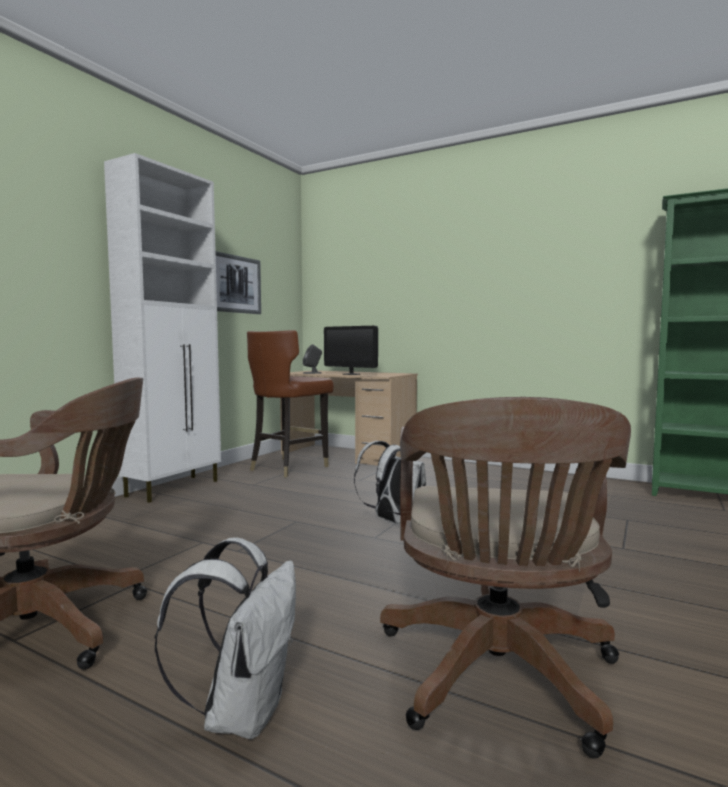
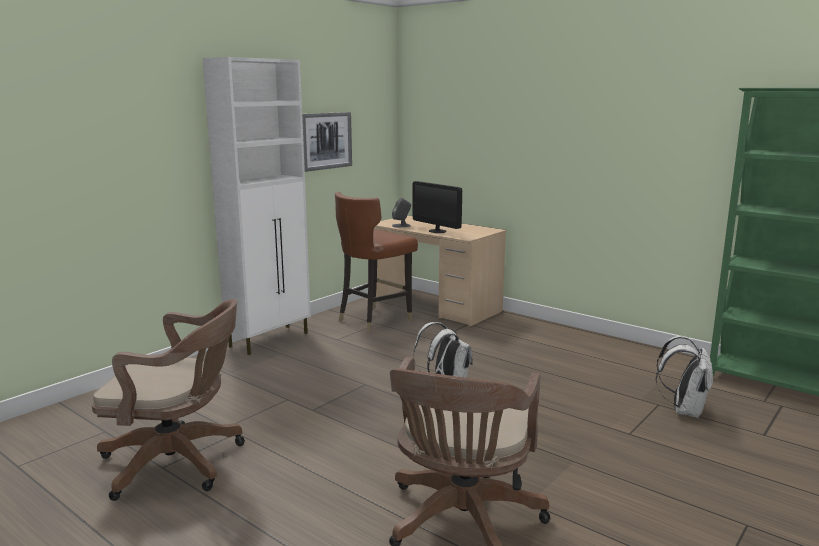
camera: 10 degrees right, 10 degrees up
white backpack [154,538,296,739] -> white backpack moved to [655,336,713,418]

